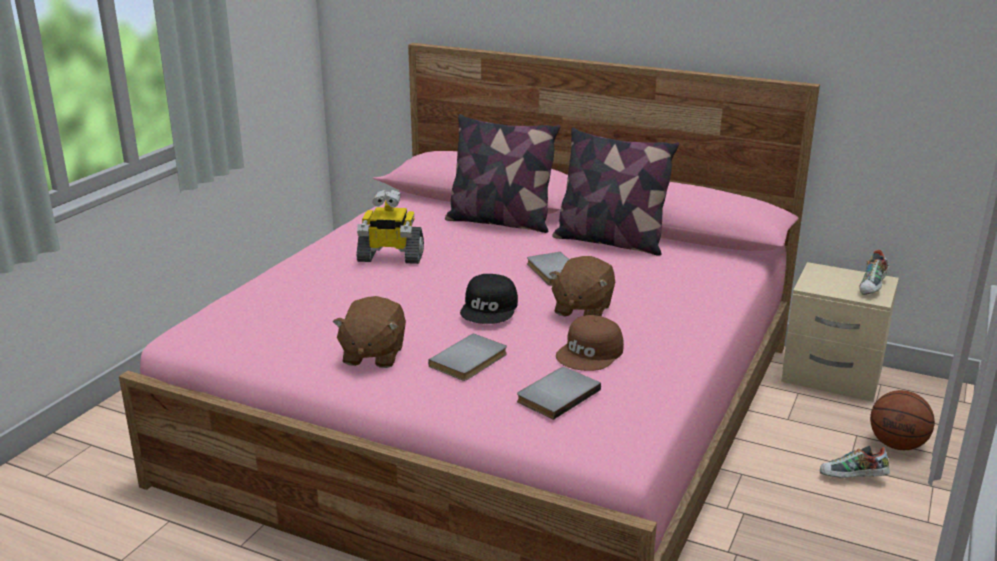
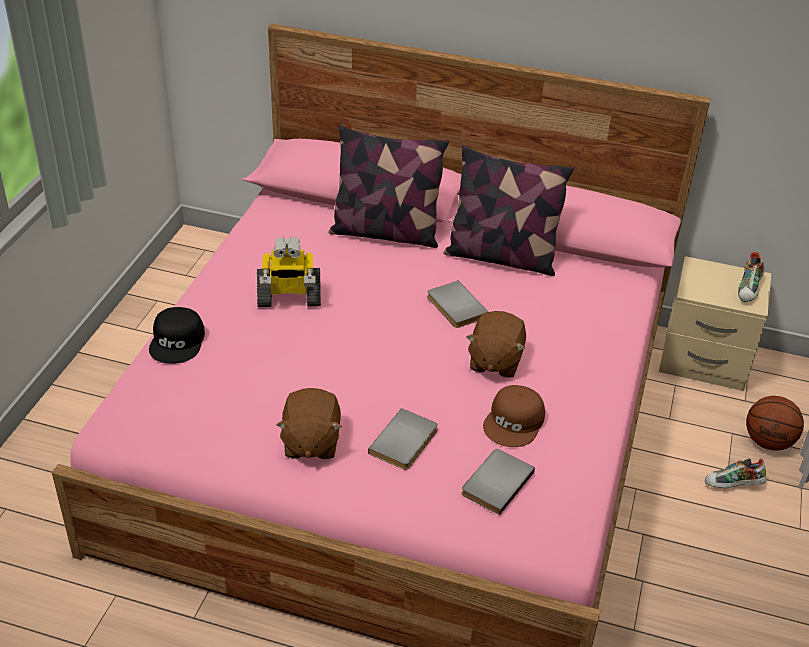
camera: 10 degrees left, 15 degrees up
black cap [460,274,518,324] -> black cap moved to [149,307,205,364]

